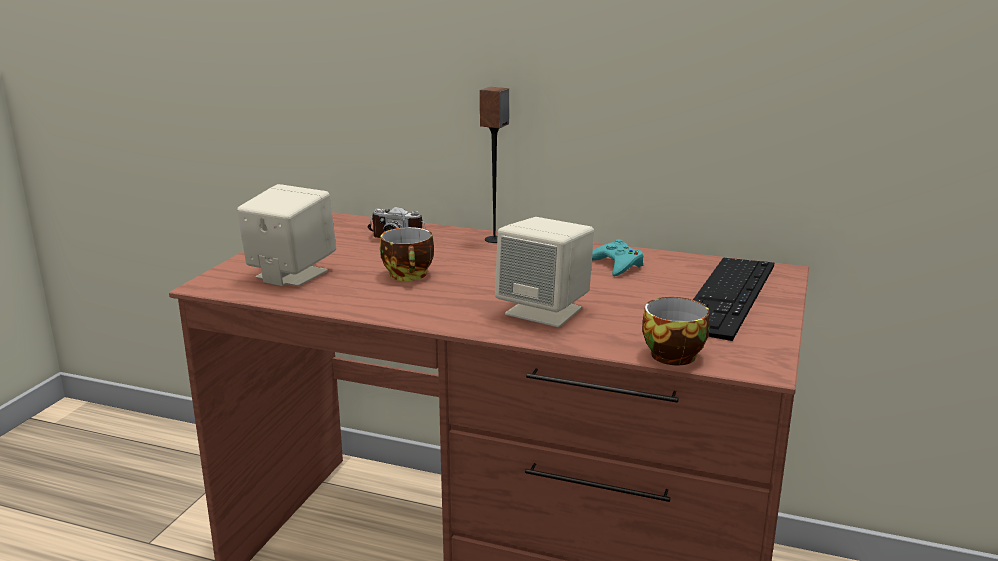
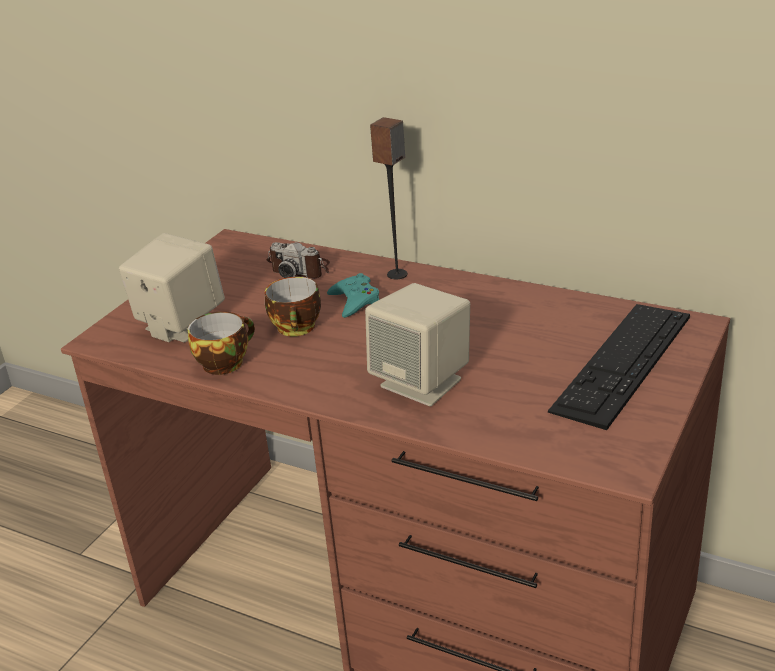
camera: 10 degrees right, 10 degrees up
turquoise game controller [592,239,644,276] -> turquoise game controller moved to [327,273,379,318]
cup [642,297,710,365] -> cup moved to [188,311,255,375]

